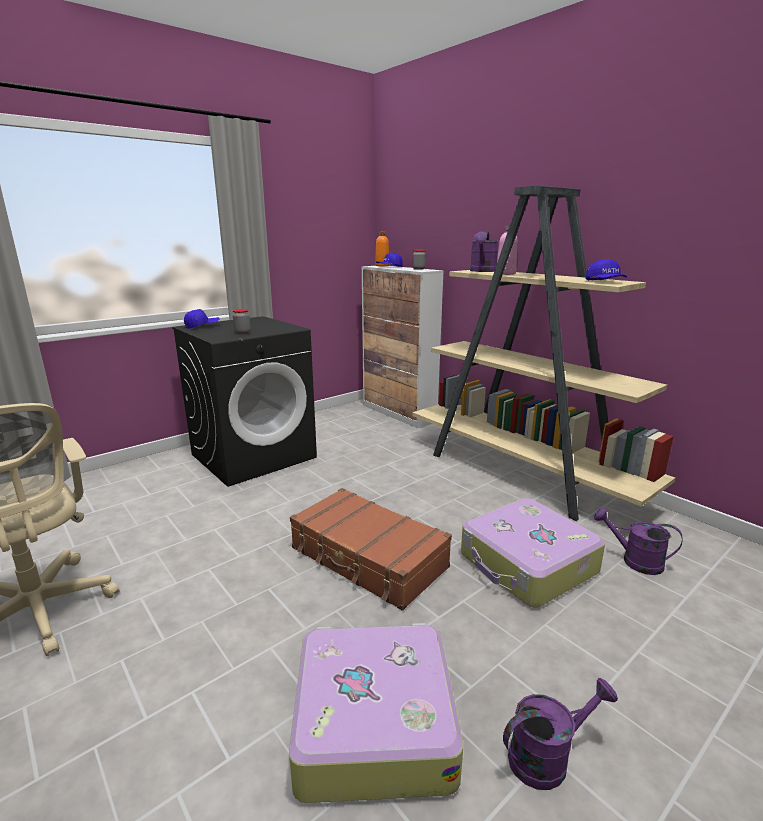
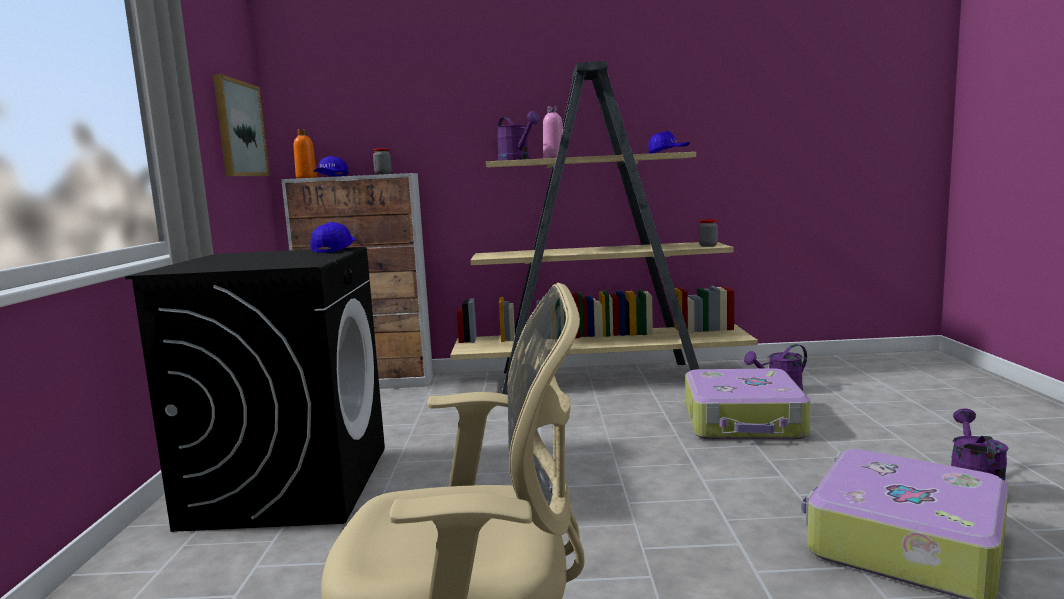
camera: 50 degrees left, 10 degrees down
blue cap [184,309,220,329] -> blue cap moved to [311,222,357,253]
jar [233,309,251,334] -> jar moved to [699,219,718,247]
brown suitcase [290,488,452,611] -> none
none -> picture [213,74,270,176]

